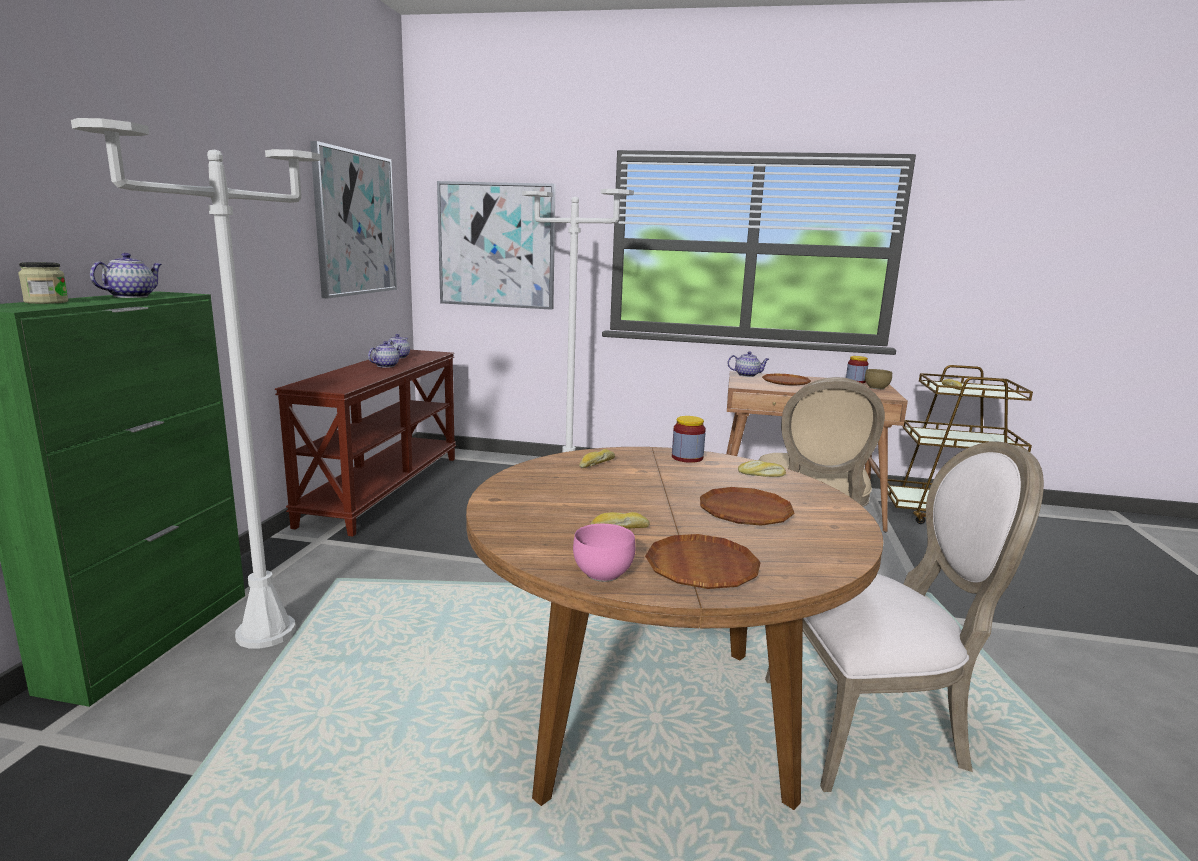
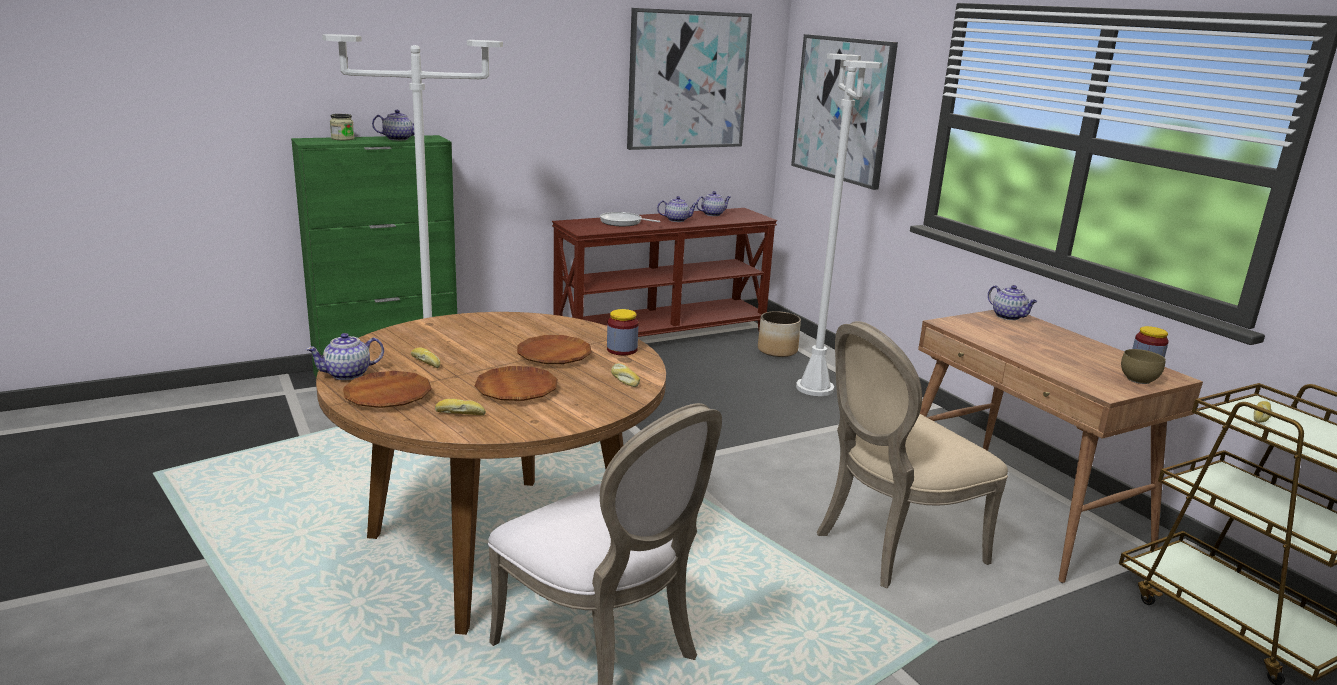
camera: 50 degrees right, 5 degrees up
pink bowl [573,524,635,582] -> teapot [306,333,384,380]
bread [579,449,615,468] -> bread moved to [435,399,486,415]
brown plate [762,373,811,386] -> brown plate moved to [517,335,591,364]
none -> frying pan [600,212,661,226]
none -> planter [758,311,801,357]

